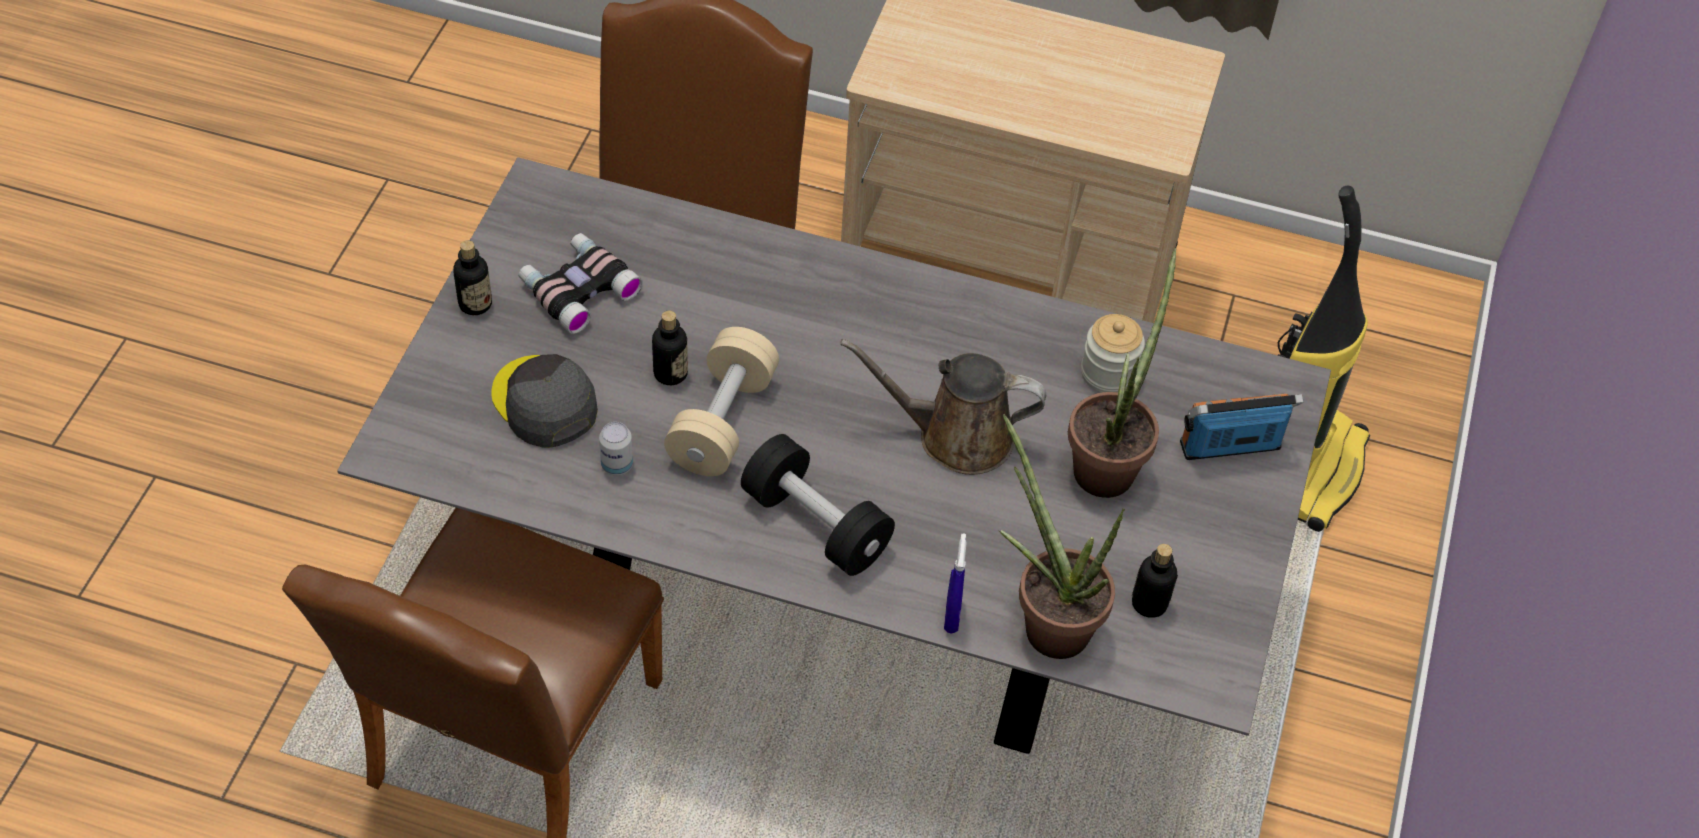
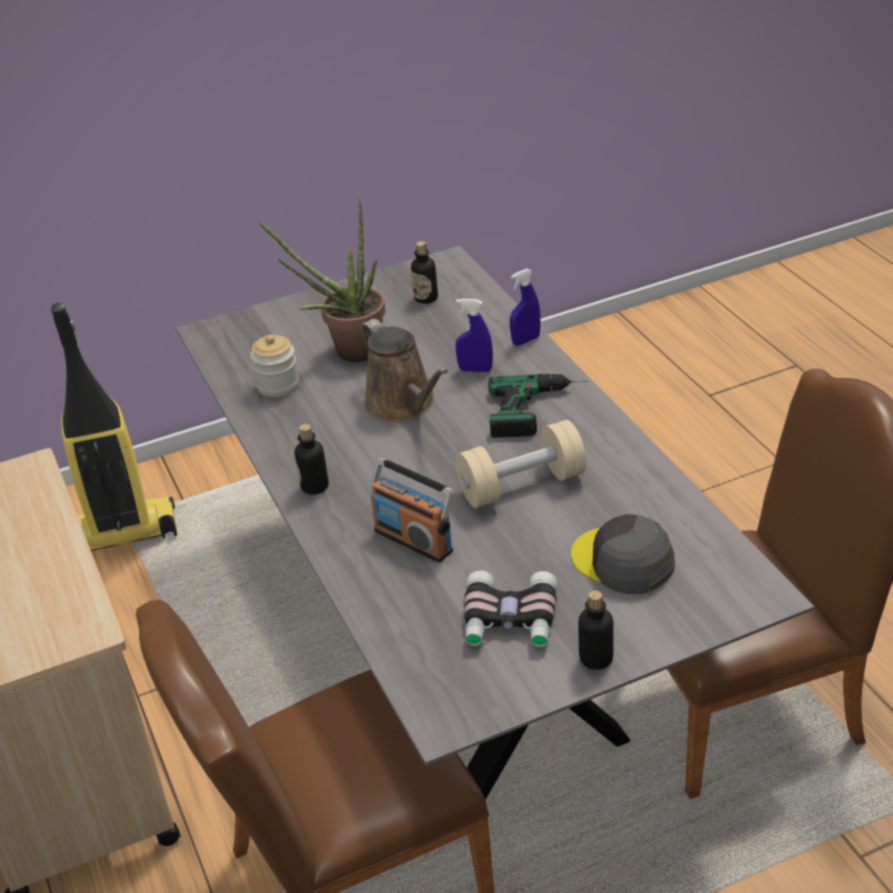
camera: 125 degrees left, 15 degrees down
grey cap [492,354,598,448] -> grey cap turned 120 degrees clockwise [571,514,675,594]
can [599,422,633,476] -> none
bottle [652,310,688,385] -> bottle moved to [294,424,329,495]
black dumbbell [741,434,895,576] -> power drill [488,374,588,438]
potted plant [999,414,1125,659] -> none
radio [1180,393,1304,460] -> radio moved to [371,458,454,562]
none -> blue spray bottle [455,299,493,372]

